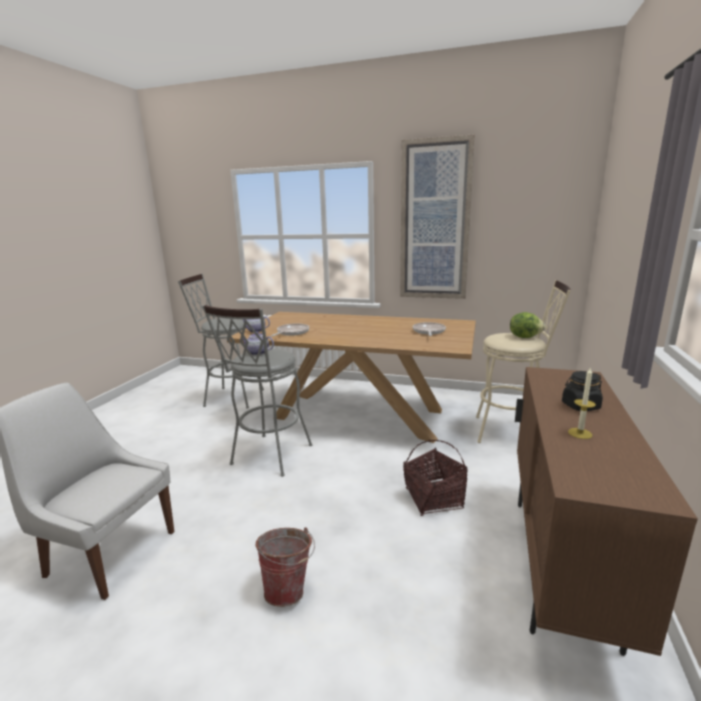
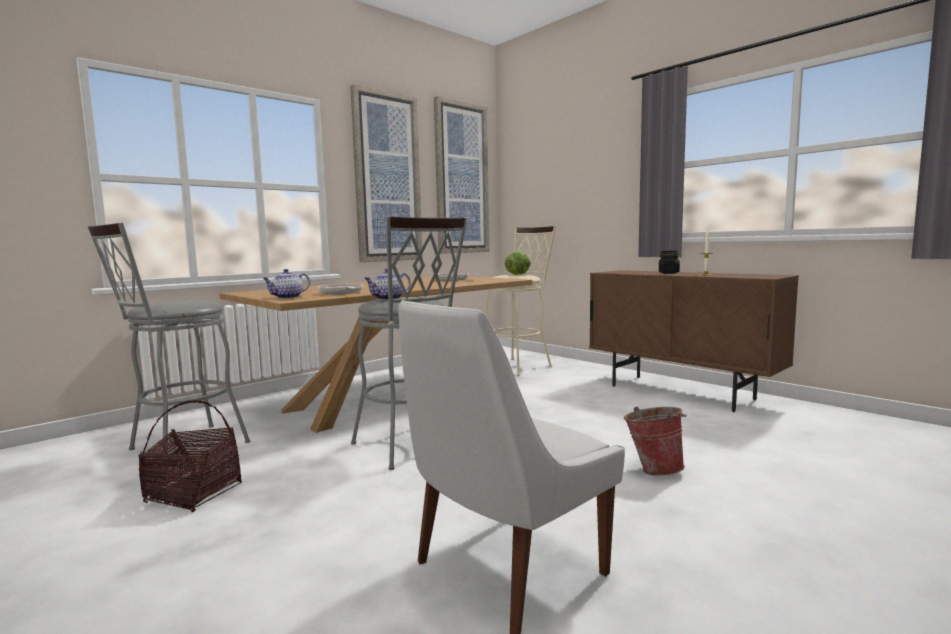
camera: 60 degrees left, 10 degrees down
basket [403,440,467,516] -> basket moved to [138,400,242,512]
none -> picture [434,96,489,254]

